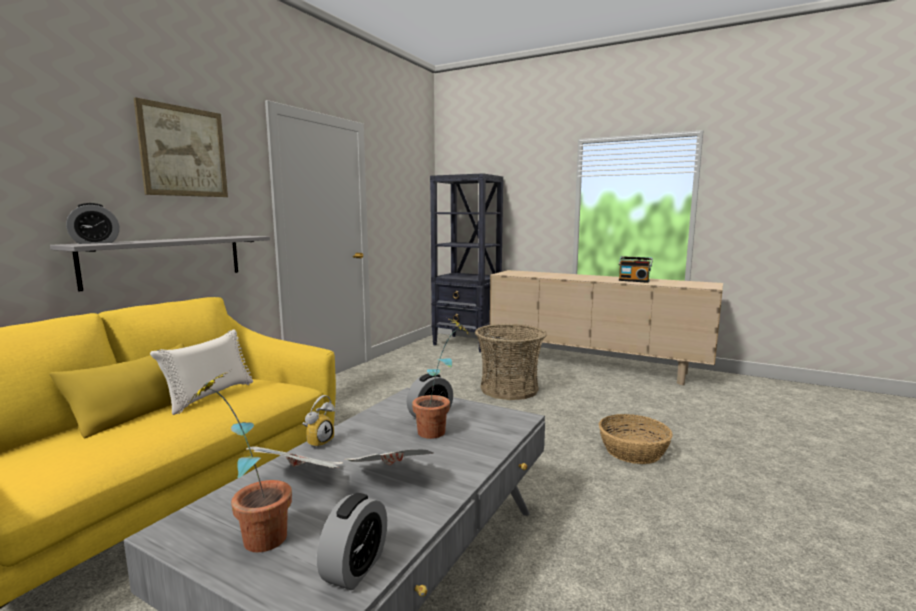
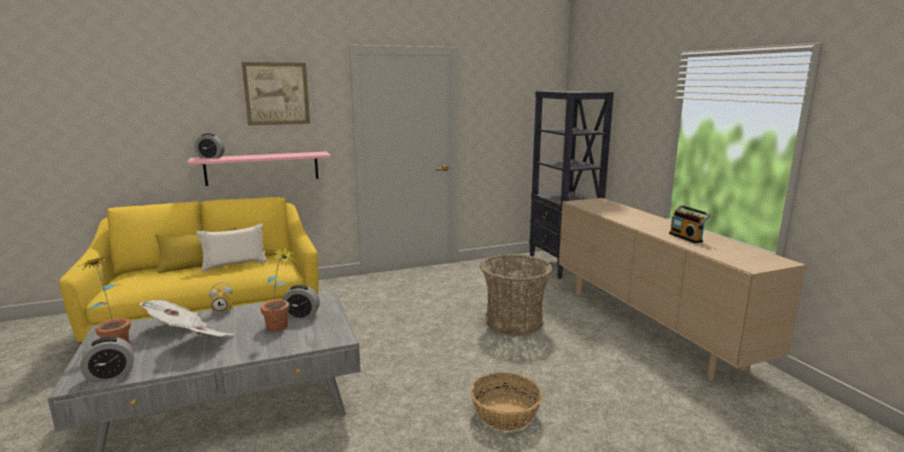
camera: 40 degrees right, 5 degrees up
grey shelf [50,236,270,291] -> pink shelf [187,152,331,186]

